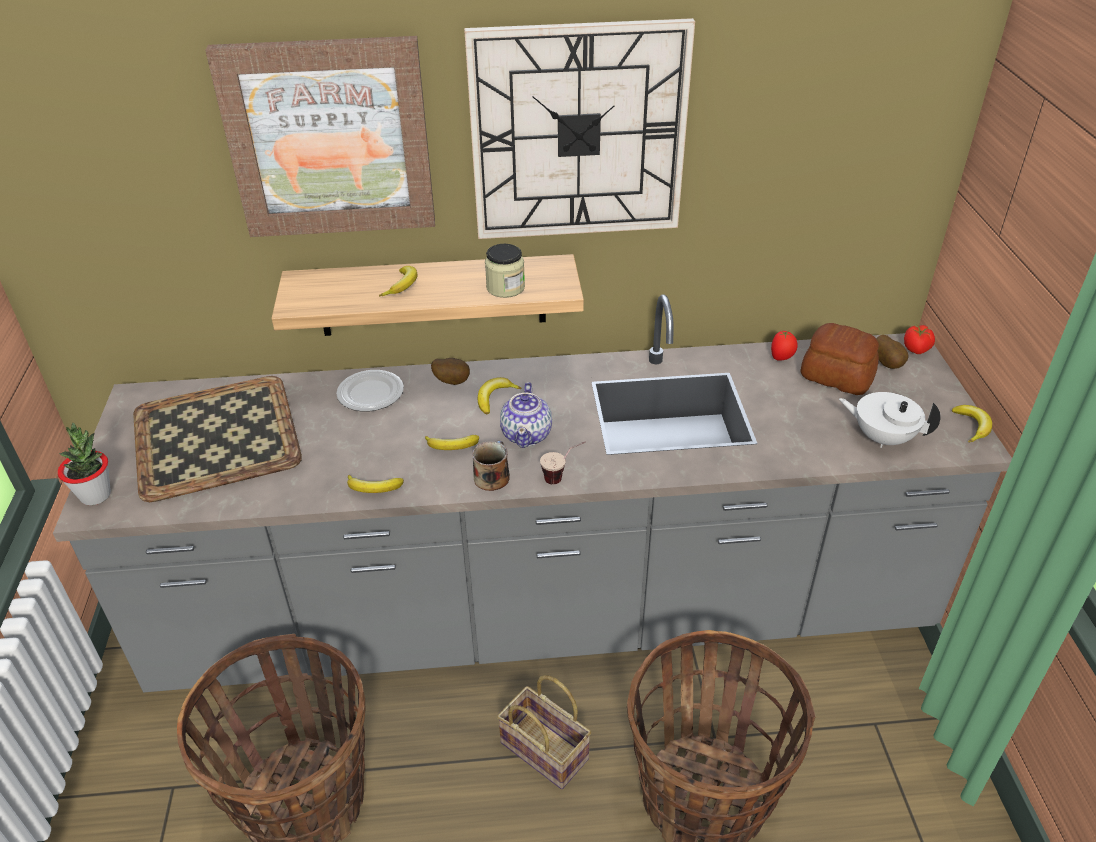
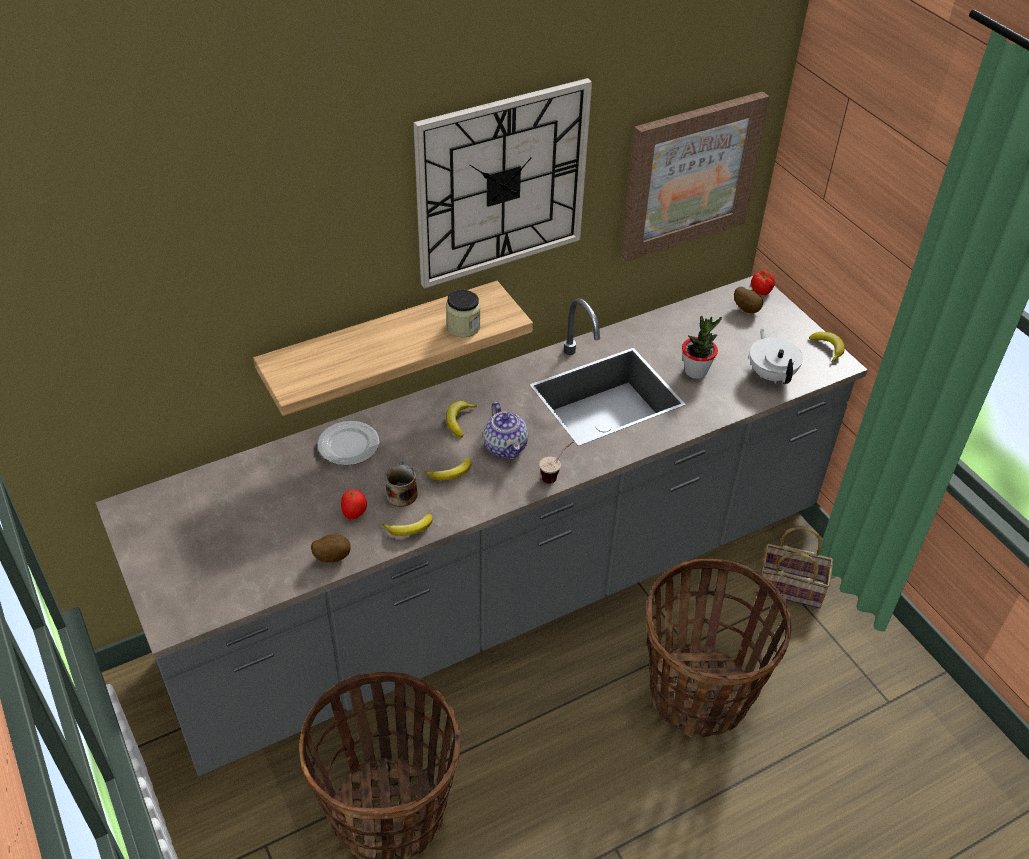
camera: 25 degrees left, 5 degrees up
potted plant [58,423,111,505] -> potted plant moved to [682,316,722,379]
tray [133,376,302,502] -> none
picture [205,36,435,237] -> picture moved to [621,91,769,262]
banana [379,266,417,296] -> none
potato [431,358,470,385] -> potato moved to [311,534,351,563]
mug [472,440,510,491] -> mug moved to [385,462,417,507]
basket [497,675,591,789] -> basket moved to [757,527,833,609]
tomato [771,331,797,361] -> tomato moved to [341,489,367,519]
bread [801,323,879,395] -> none
white teapot [839,392,941,448] -> white teapot turned 75 degrees clockwise [750,329,803,384]

